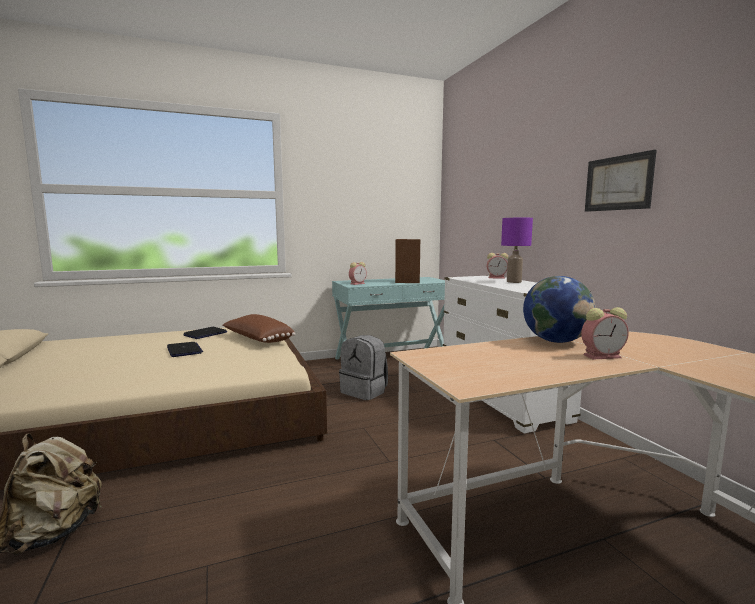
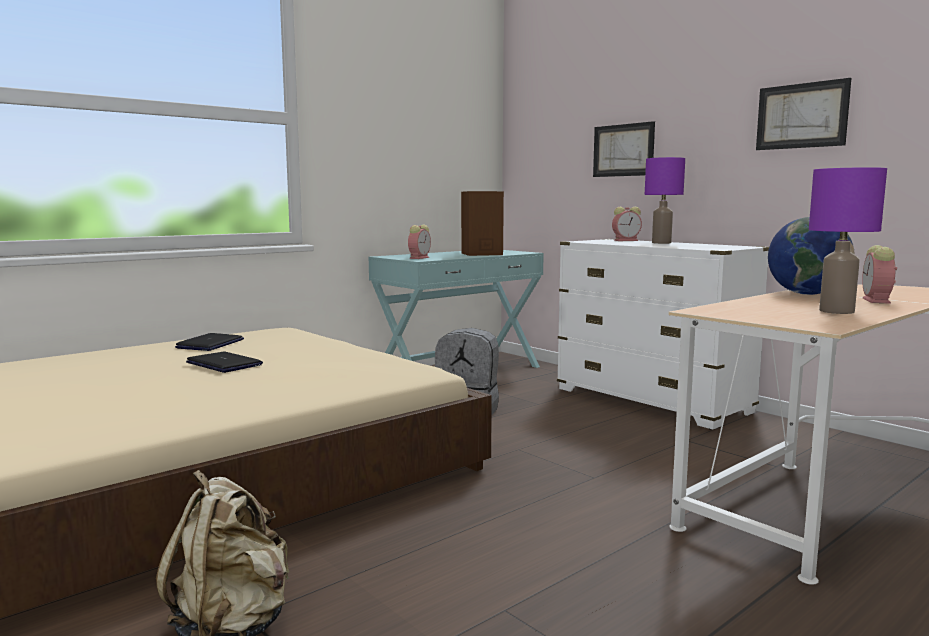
camera: 20 degrees left, 0 degrees up
brown pillow [223,314,296,343] -> none
alarm clock [581,307,629,360] -> alarm clock turned 135 degrees clockwise [862,245,897,304]
none -> picture [593,121,655,177]
none -> purple table lamp [809,167,887,314]

